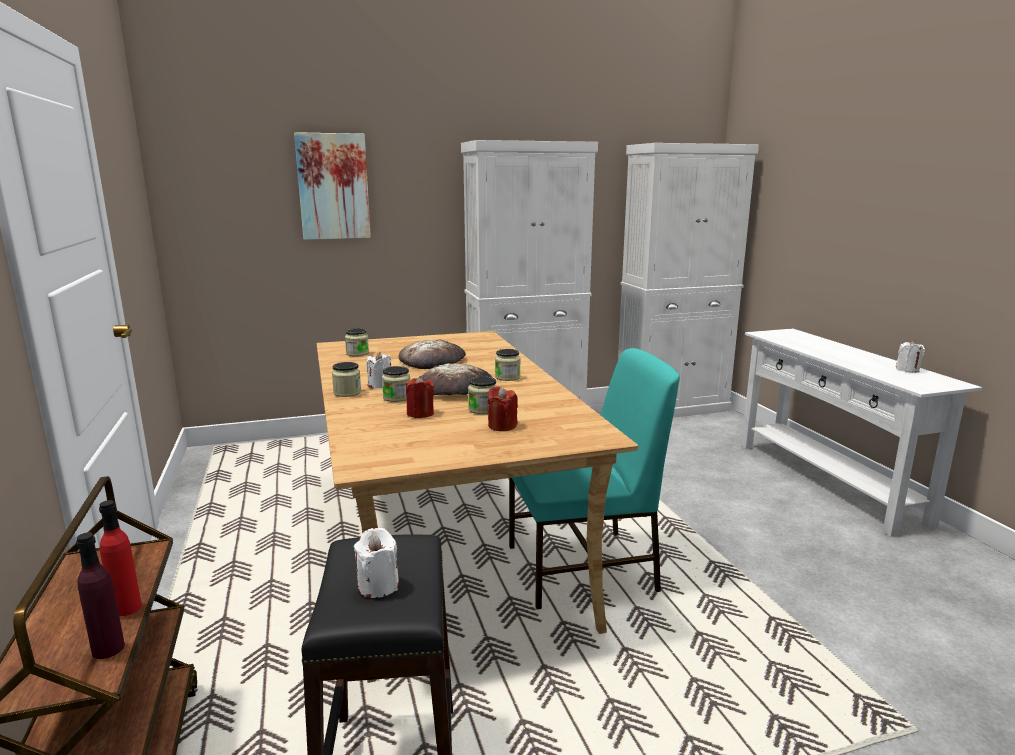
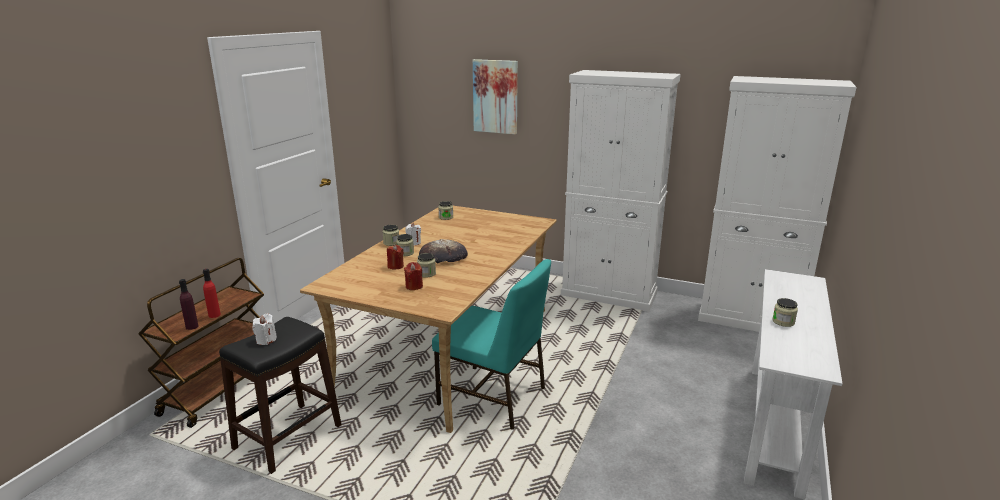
camera: 40 degrees right, 5 degrees up
bread [399,340,466,369] -> none
jar [495,349,521,381] -> jar moved to [772,298,798,327]
white candle [896,340,925,373] -> none

